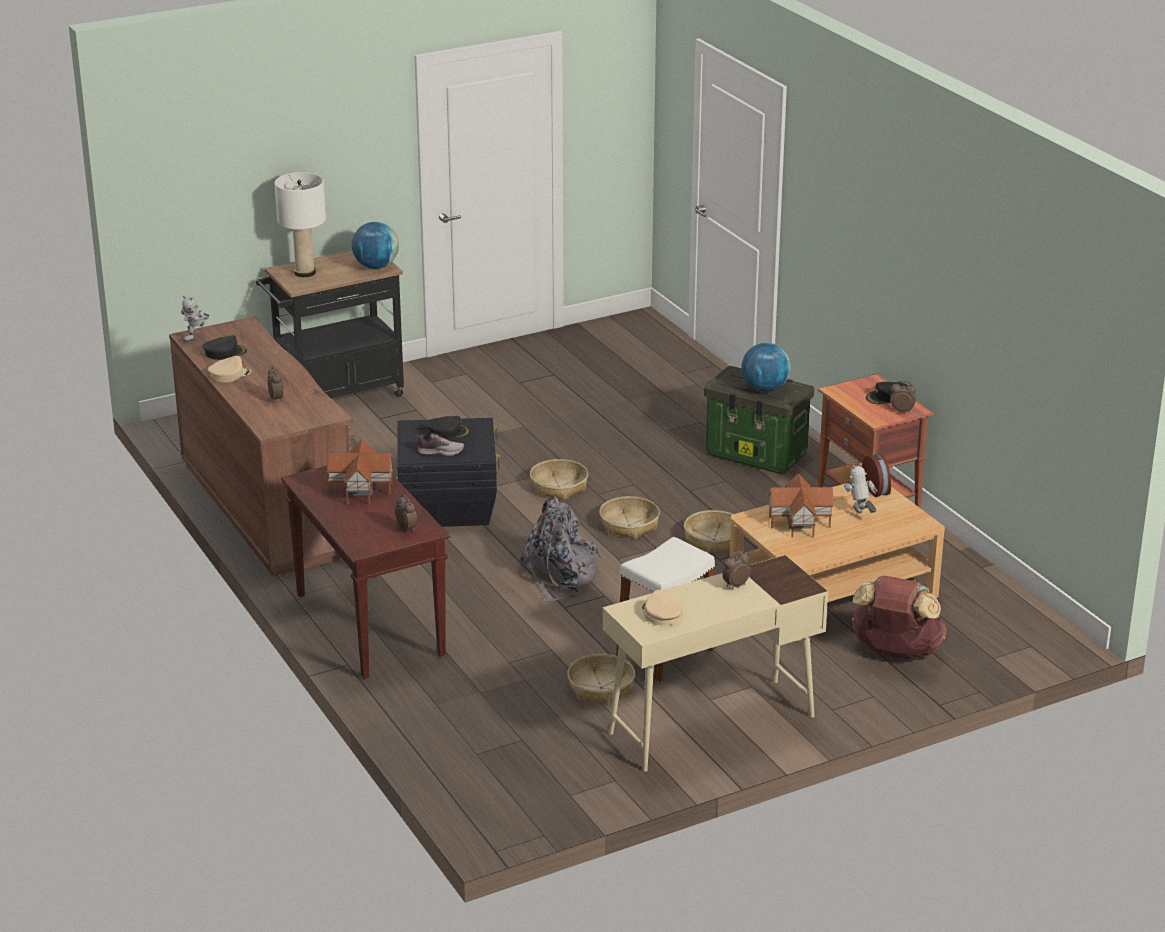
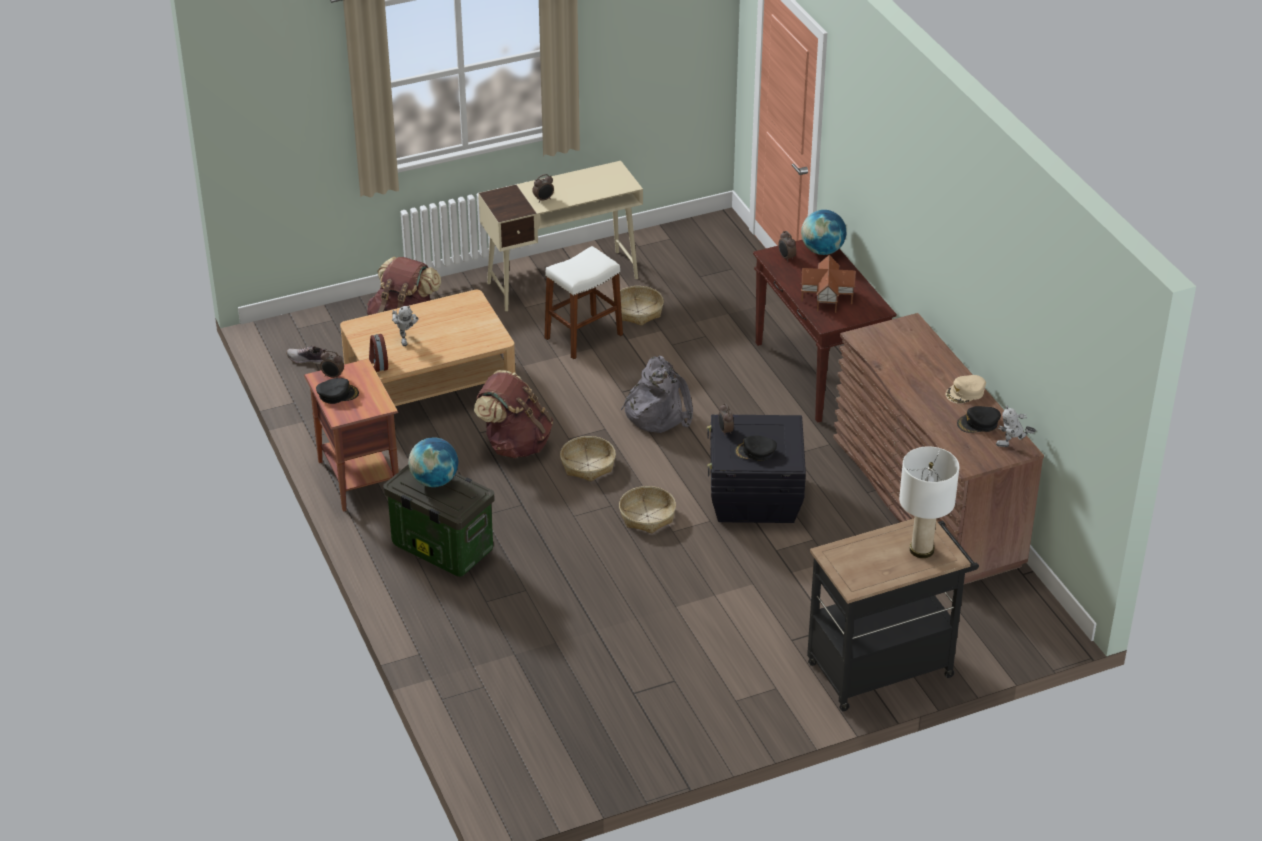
camera: 175 degrees left, 10 degrees up
toy robot [181,296,209,342] -> toy robot turned 135 degrees counterclockwise [996,406,1036,447]
alarm clock [268,366,283,402] -> alarm clock moved to [718,403,734,436]
globe [352,222,399,269] -> globe moved to [801,210,846,255]
shoe [416,433,464,456] -> shoe moved to [287,345,326,364]
beige cap [642,590,683,626] -> none
basket [684,510,733,554] -> brown backpack [474,370,553,458]
toy house [768,473,834,538] -> none

